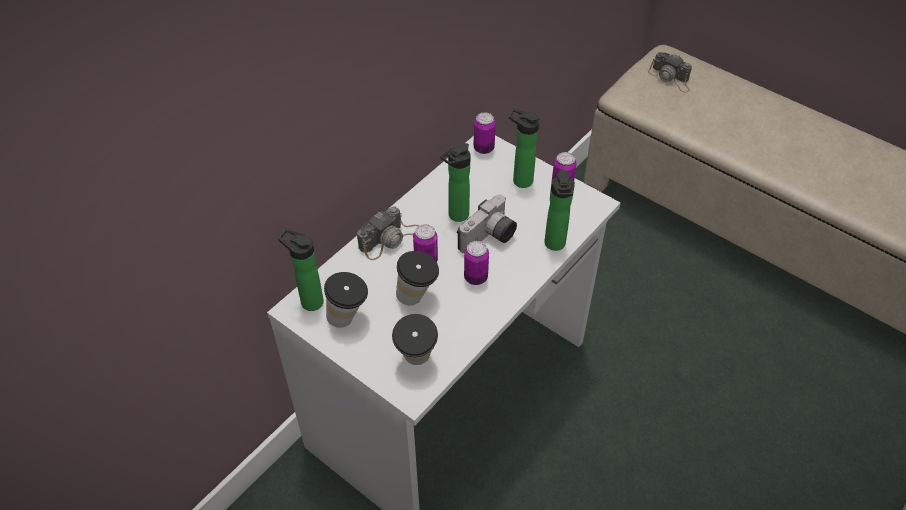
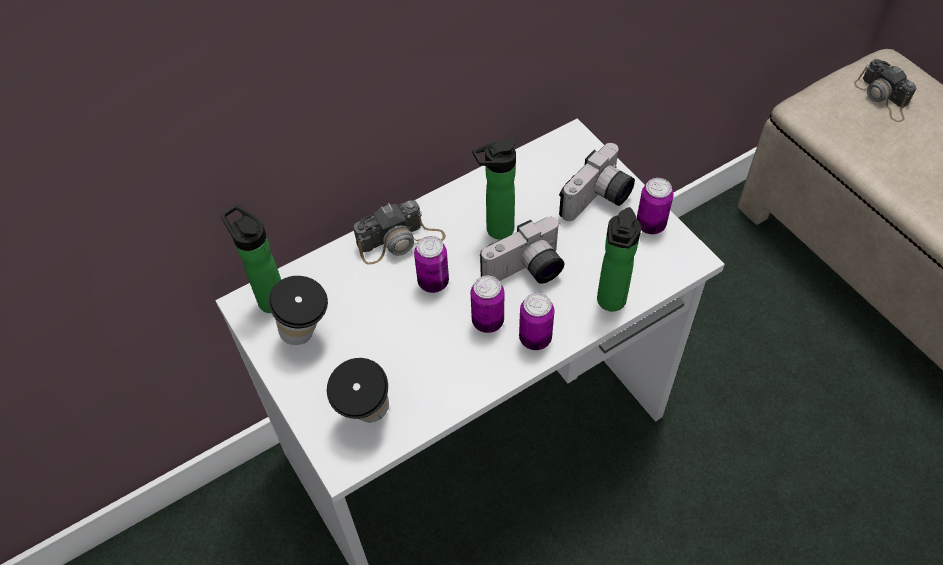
camera: 20 degrees right, 5 degrees up
cup [396,251,439,306] -> none
can [473,112,496,154] -> can moved to [519,293,554,350]
bottle [509,108,540,188] -> camera [559,143,635,221]

